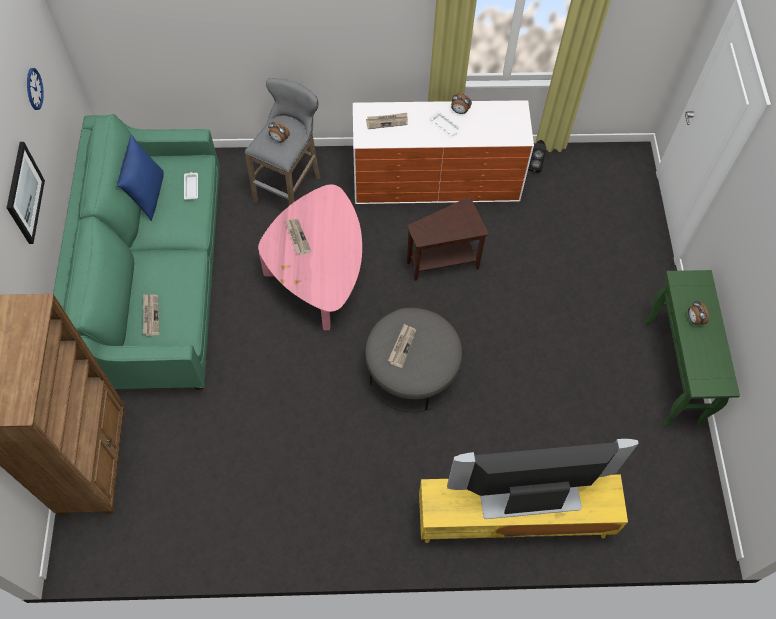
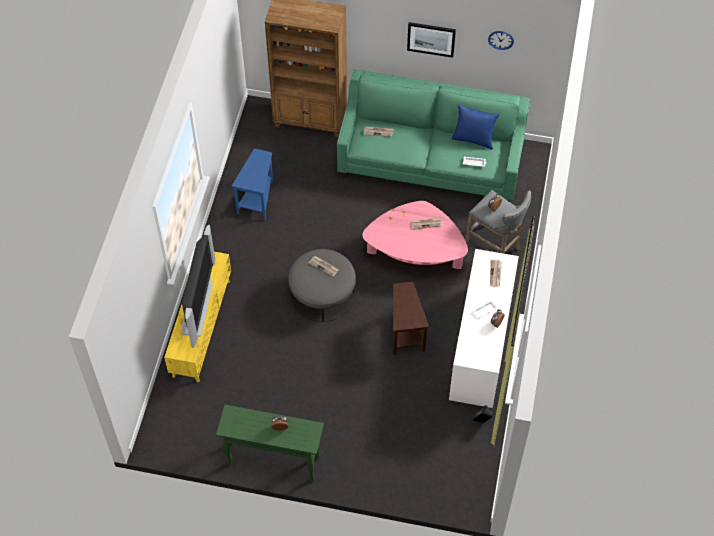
camera: 105 degrees right, 5 degrees down
none -> blue side table [232,149,273,220]

